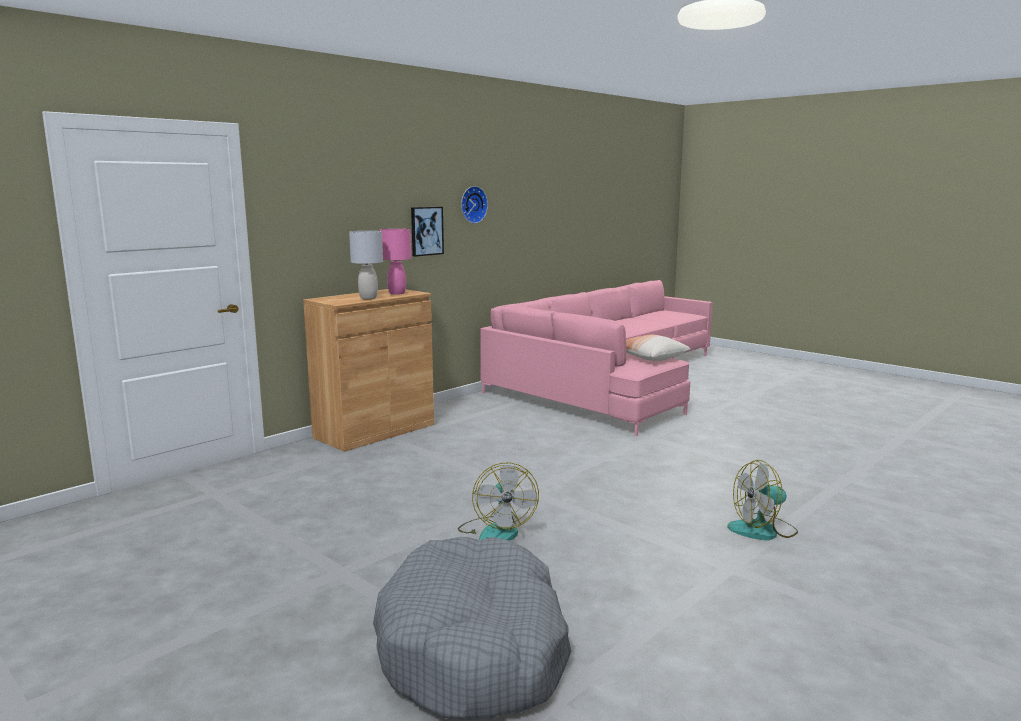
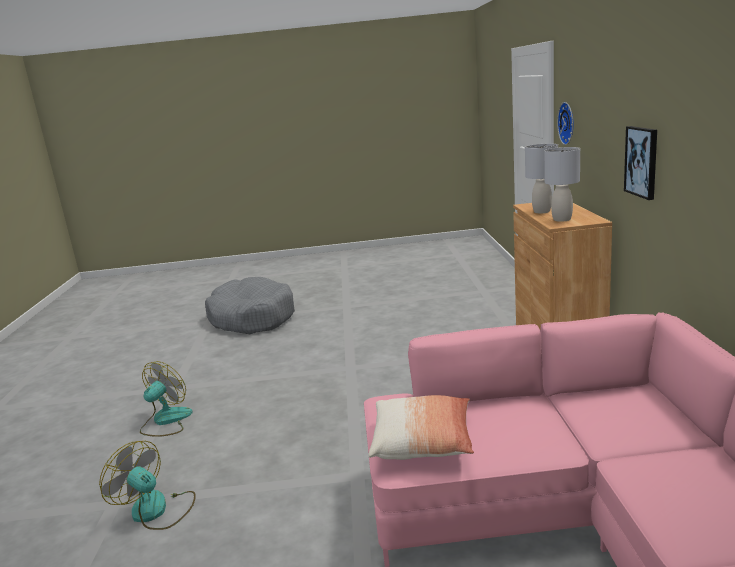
camera: 135 degrees right, 5 degrees up
pink table lamp [379,229,411,295] -> grey table lamp [544,147,580,222]
fan [458,463,539,541] -> fan moved to [99,441,196,530]
wall clock [461,186,488,224] -> wall clock moved to [557,102,574,145]

